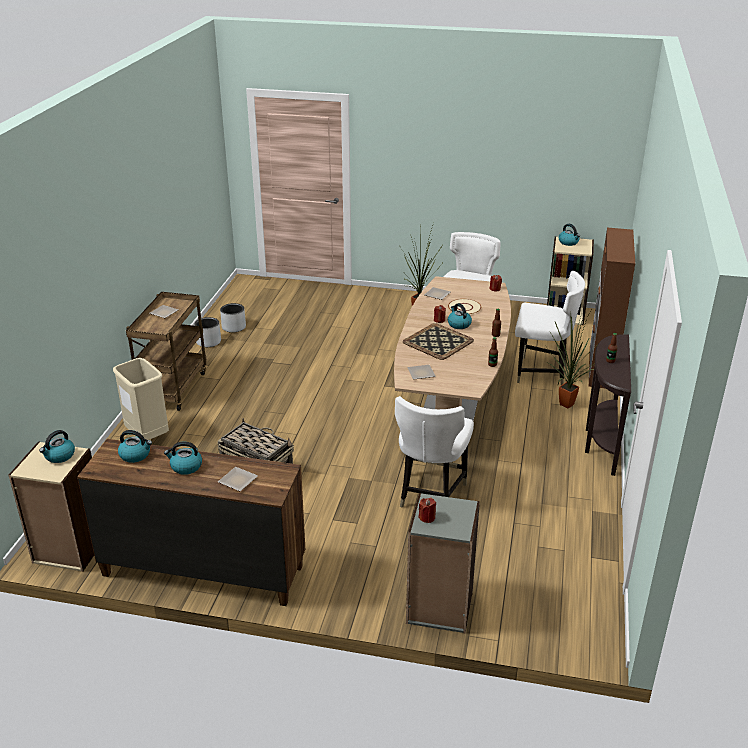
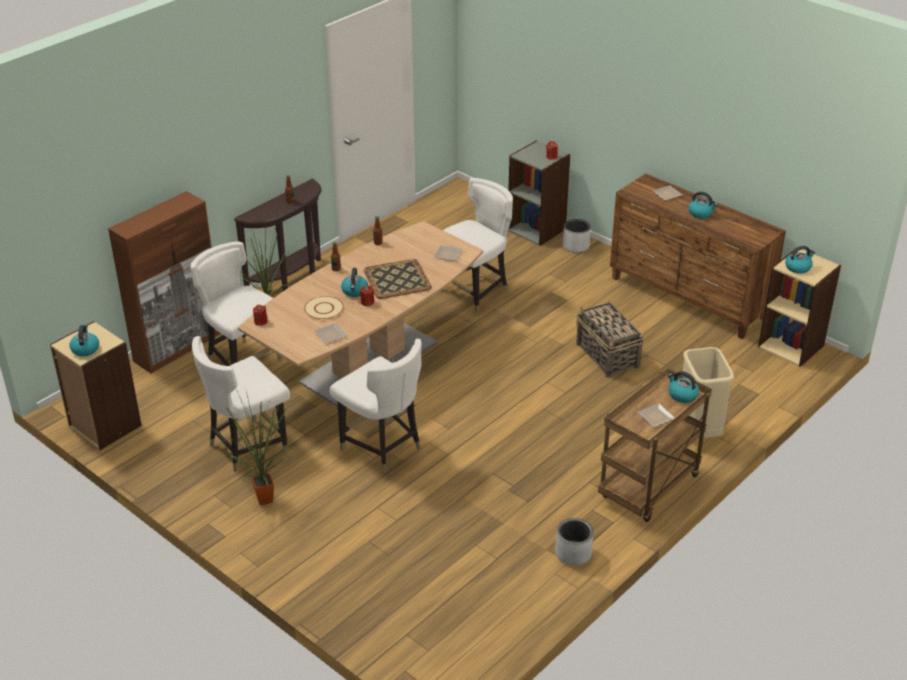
camera: 150 degrees left, 5 degrees up
kettle [118,430,152,463] -> kettle moved to [668,371,699,403]
grey planter [220,303,246,333] -> grey planter moved to [563,219,591,253]
none -> white chair [330,339,421,473]

